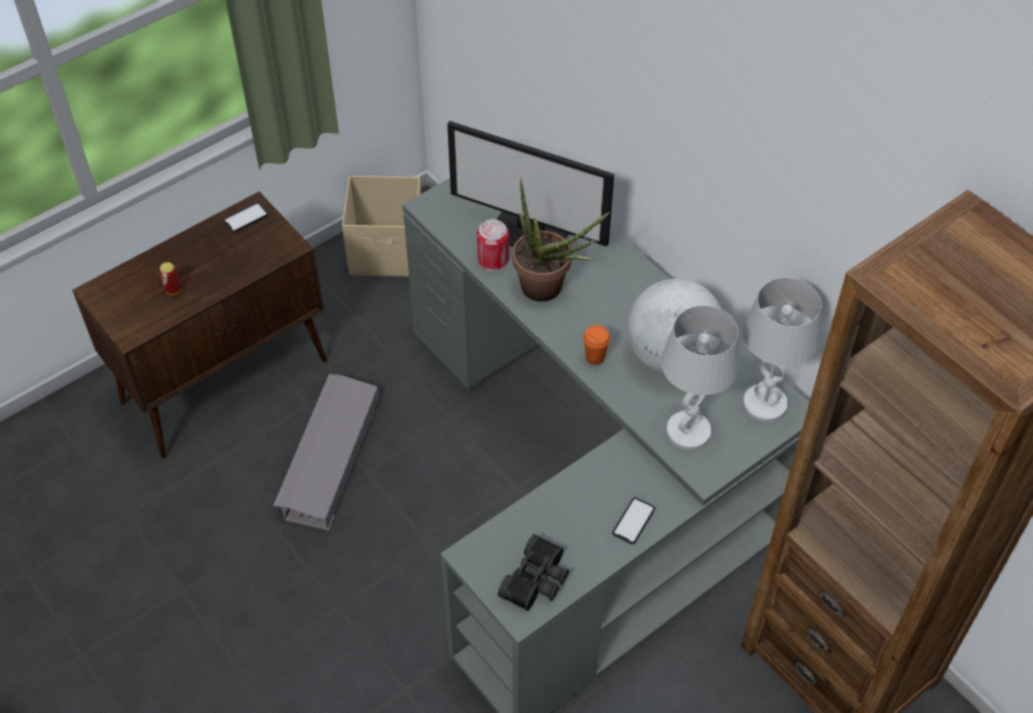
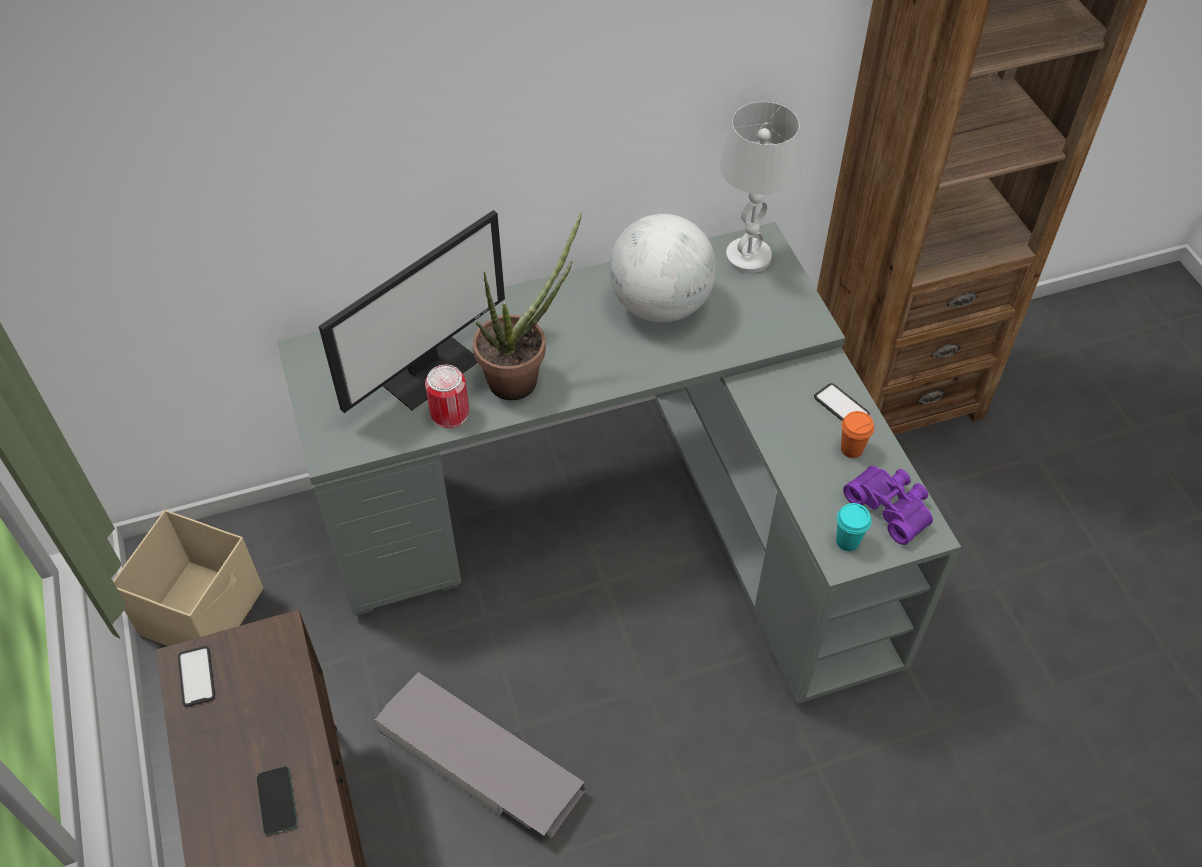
camera: 70 degrees left, 0 degrees up
can [159,262,181,295] -> phone [256,766,298,835]
black binoculars [498,534,569,611] -> purple binoculars [843,466,933,545]
orange cup [583,325,610,365] -> orange cup moved to [841,411,874,458]
white table lamp [661,306,740,450] -> none
none -> turquoise cup [836,503,871,551]

